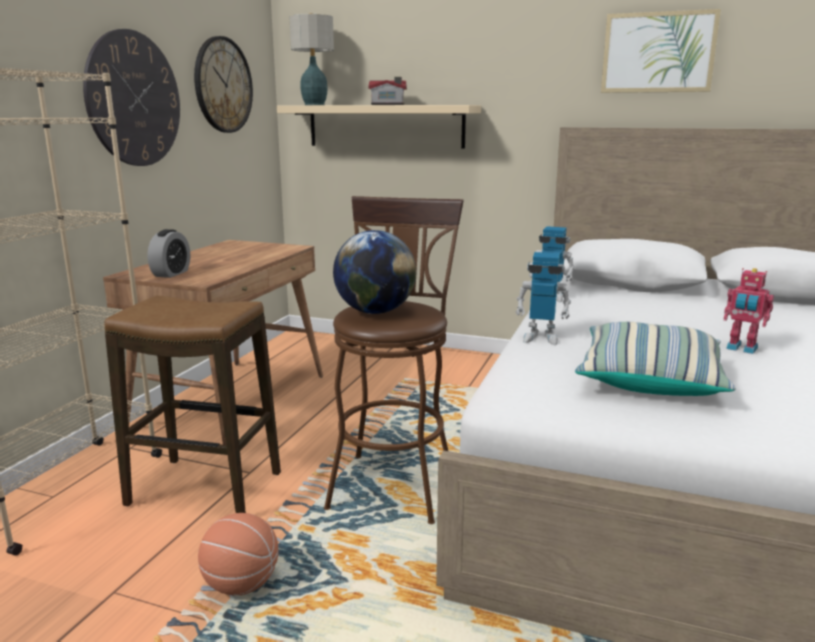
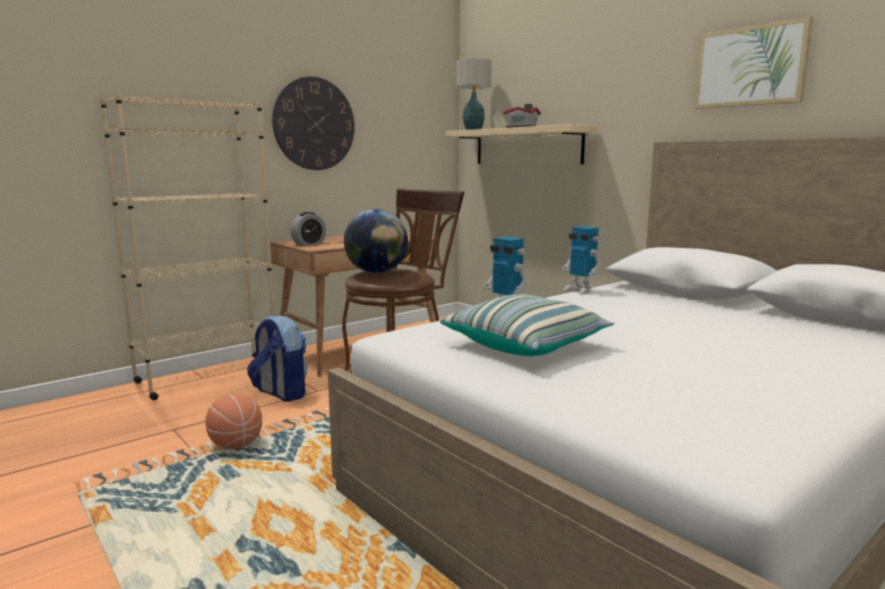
camera: 30 degrees right, 5 degrees down
stool [104,296,281,513] -> backpack [247,315,307,402]
wall clock [194,36,253,133] -> none
toy robot [724,268,774,354] -> none

